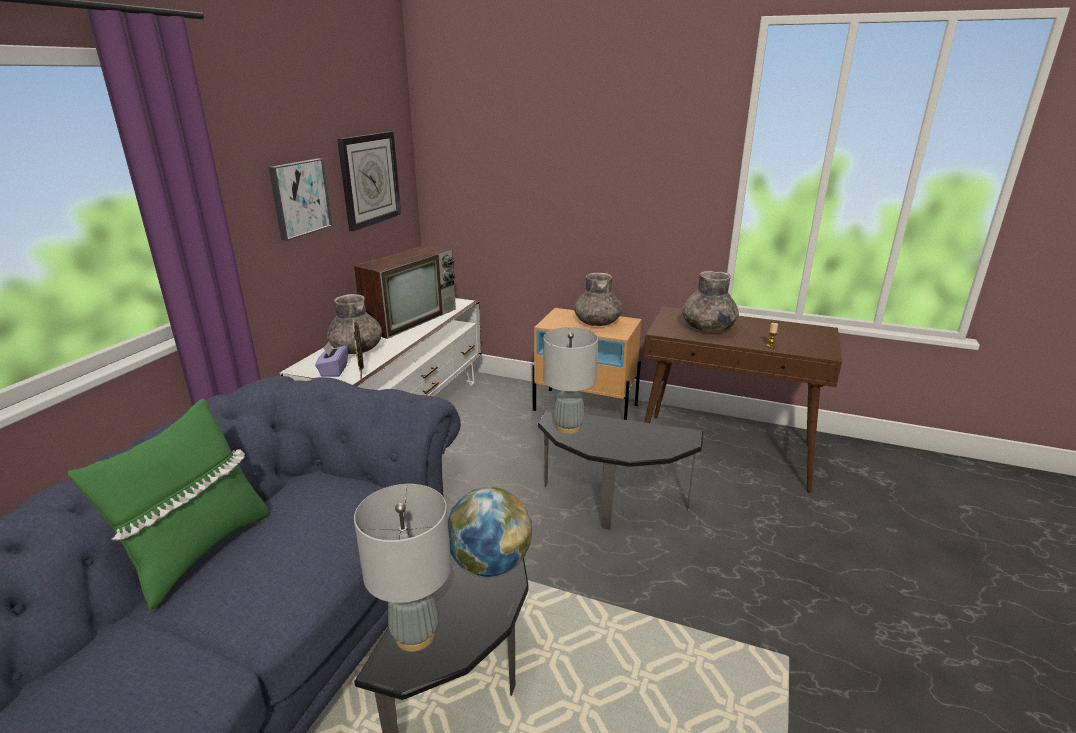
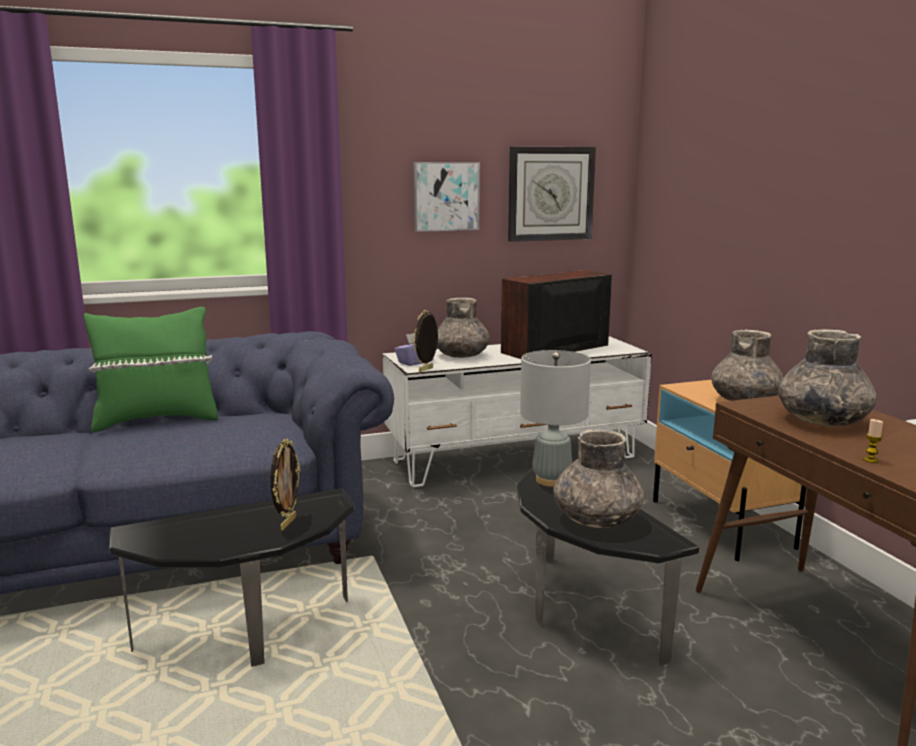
camera: 50 degrees right, 10 degrees down
television [354,244,456,339] -> television turned 150 degrees clockwise [500,270,612,359]
grey table lamp [354,484,451,652] -> none
globe [448,487,532,577] -> picture frame [271,438,300,530]
none -> grey vase [553,429,644,528]

